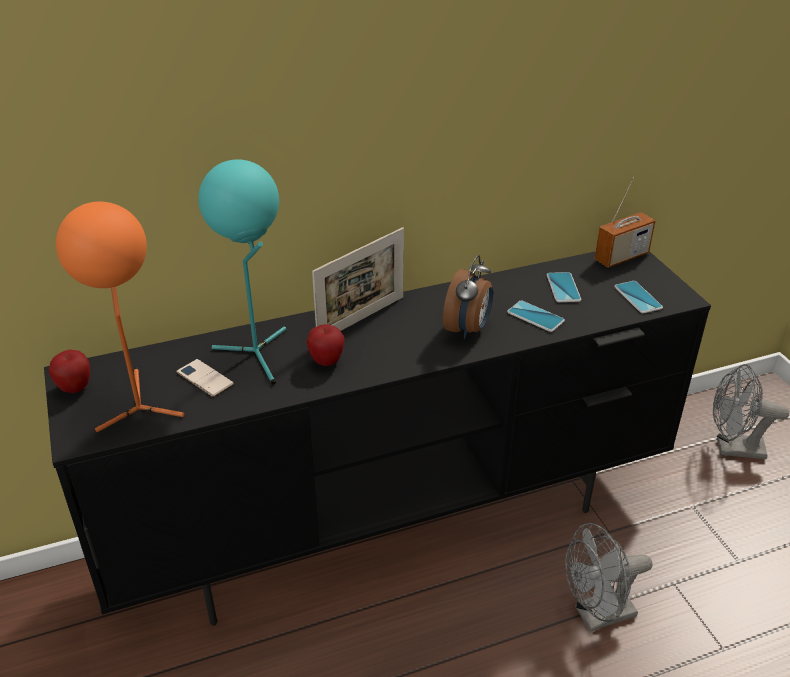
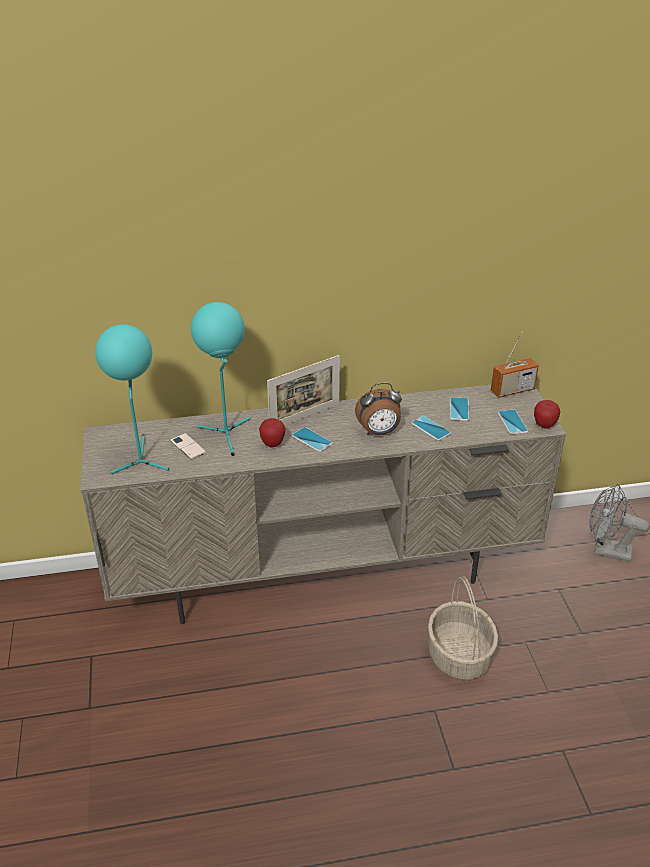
camera: 10 degrees right, 0 degrees up
black tv stand [44,251,711,626] -> beige tv stand [80,385,567,624]
apple [49,350,90,393] -> apple moved to [534,400,560,429]
orange table lamp [56,202,184,433] -> turquoise table lamp [95,324,169,474]
alarm clock [443,255,493,339] -> alarm clock turned 45 degrees clockwise [355,383,402,435]
grey fan [565,523,652,632] -> basket [428,576,498,680]
none -> phone [292,427,332,452]

